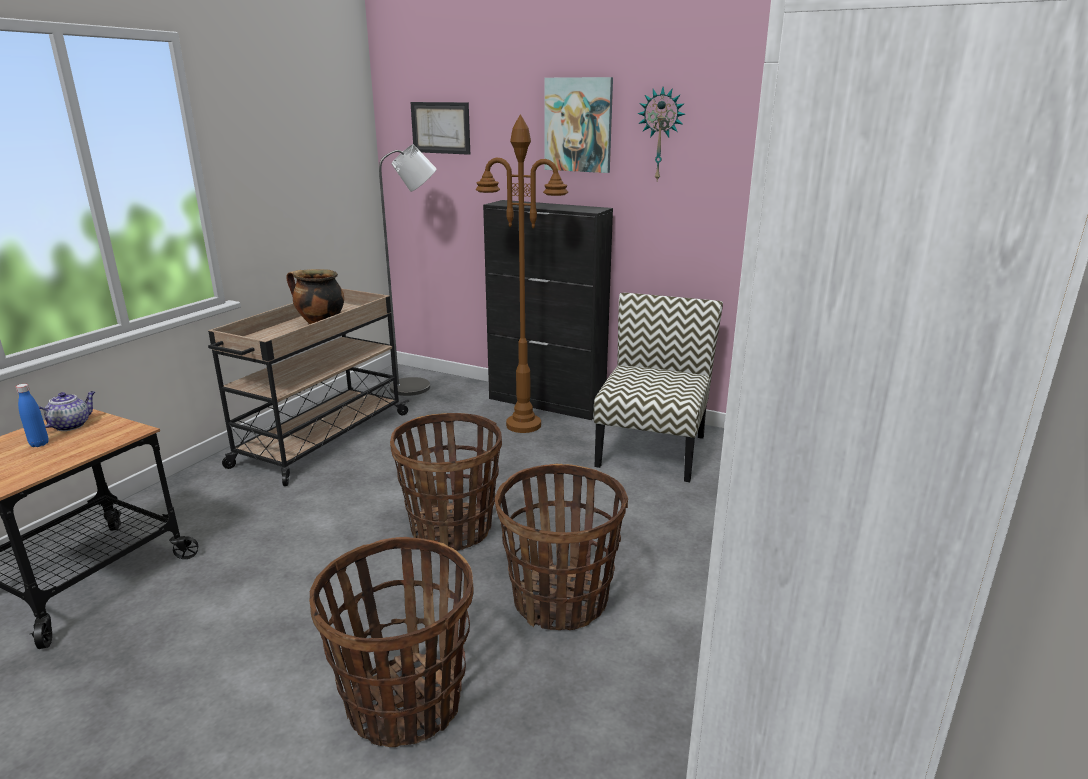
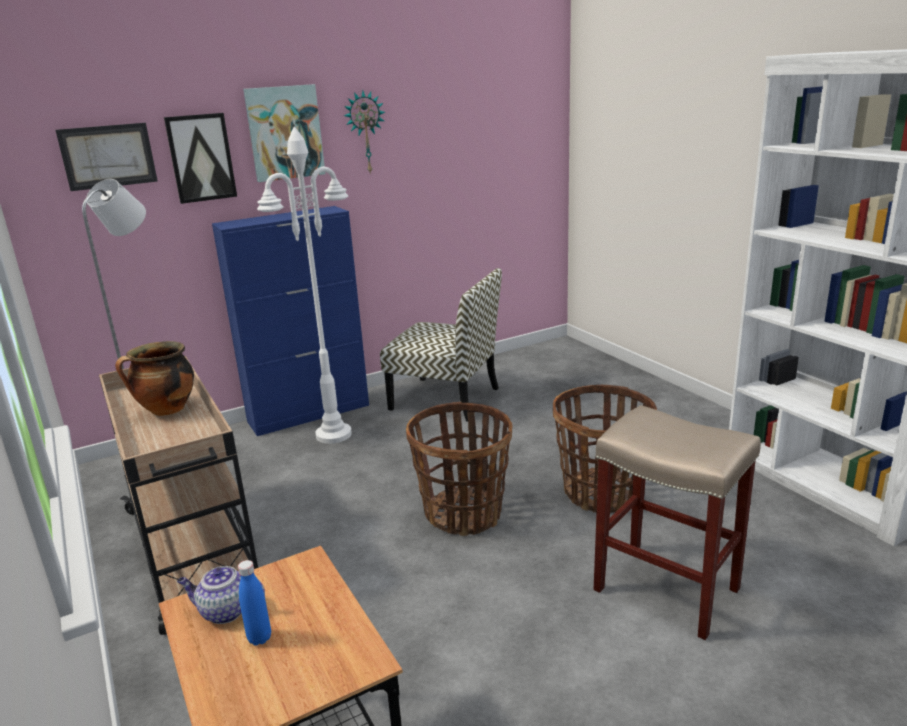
camera: 55 degrees left, 0 degrees up
teapot [39,391,95,431] -> teapot turned 60 degrees counterclockwise [177,566,265,624]
basket [309,537,474,747] -> beige stool [593,405,761,640]
brown floor lamp [476,115,568,433] -> white floor lamp [257,126,352,444]
black cabinet [483,200,613,420] -> blue cabinet [212,206,369,436]
chair [593,293,723,482] -> chair turned 150 degrees clockwise [380,268,502,422]
none -> picture [164,113,237,204]

